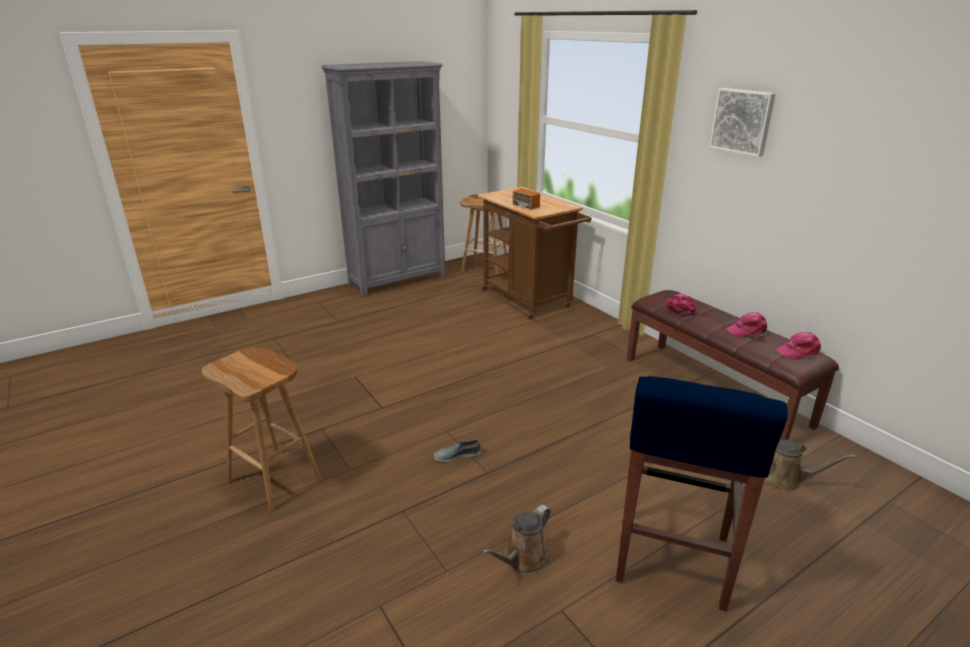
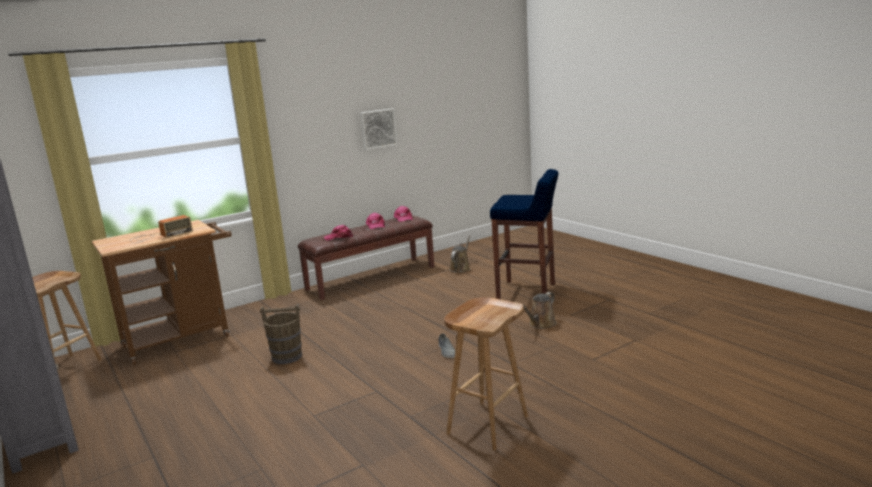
camera: 90 degrees left, 10 degrees down
brown watering can [482,505,551,574] -> brown watering can turned 90 degrees clockwise [523,292,557,329]
picture [709,88,776,157] -> picture moved to [360,108,397,150]
none -> brown bucket [260,304,302,364]

